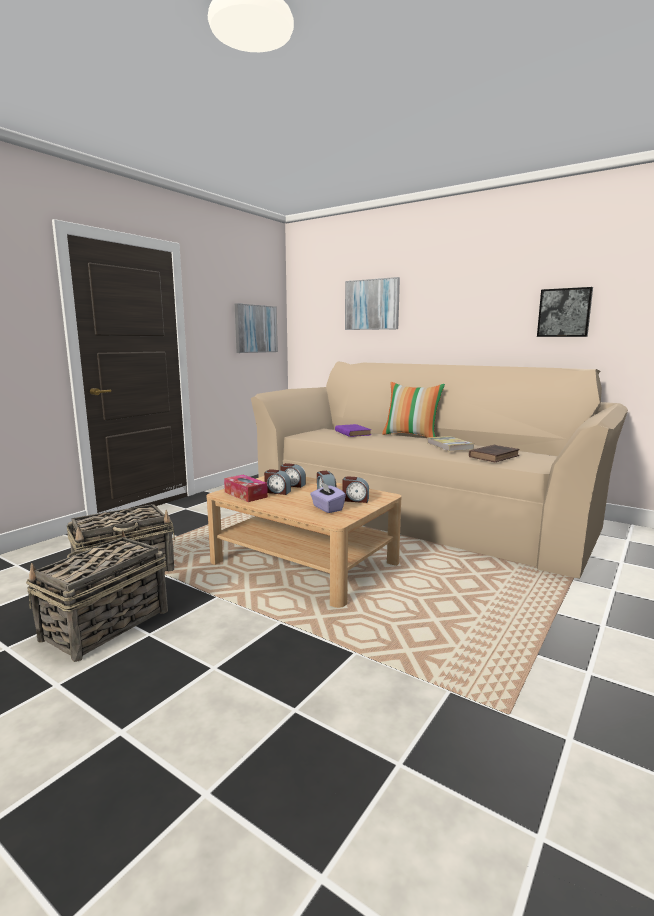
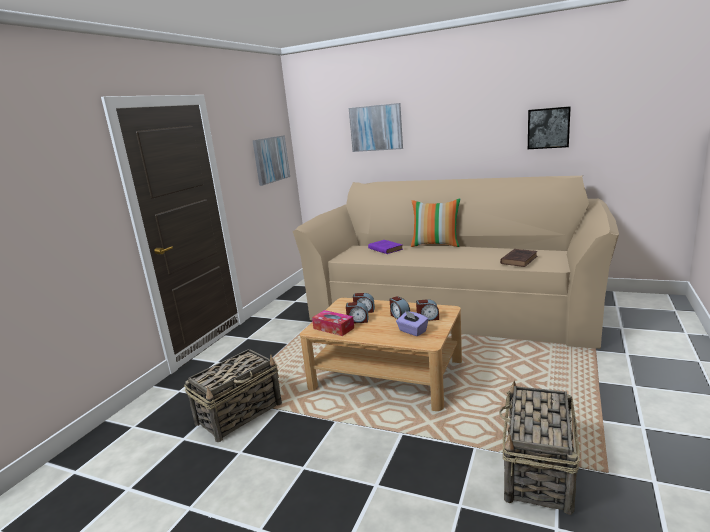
camera: 10 degrees left, 5 degrees up
basket [26,530,168,662] -> basket moved to [499,381,580,515]
book [428,436,474,451] -> none

